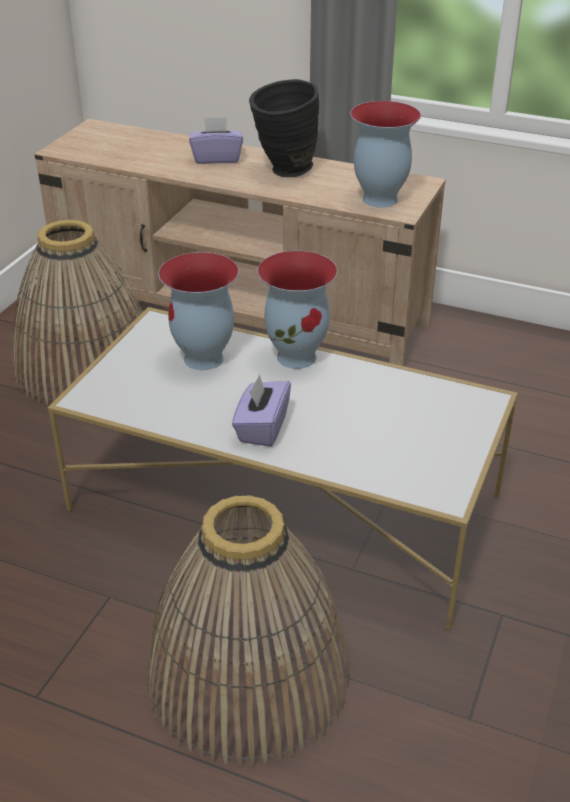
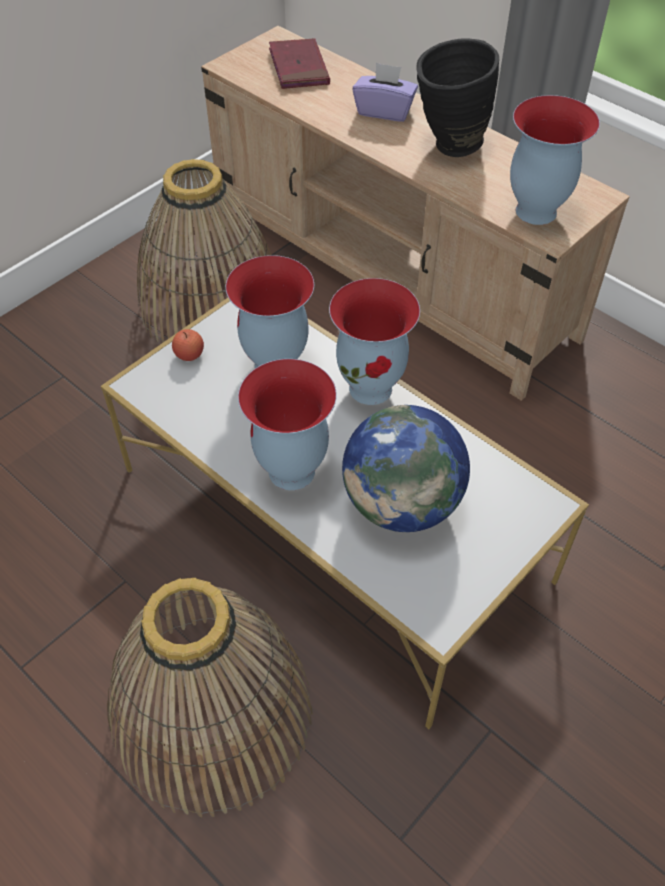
camera: 20 degrees right, 15 degrees up
purple tissue box [232,374,291,447] -> vase [238,359,337,490]
none -> apple [172,329,204,361]
none -> red book [269,38,330,89]
none -> globe [342,405,470,532]

